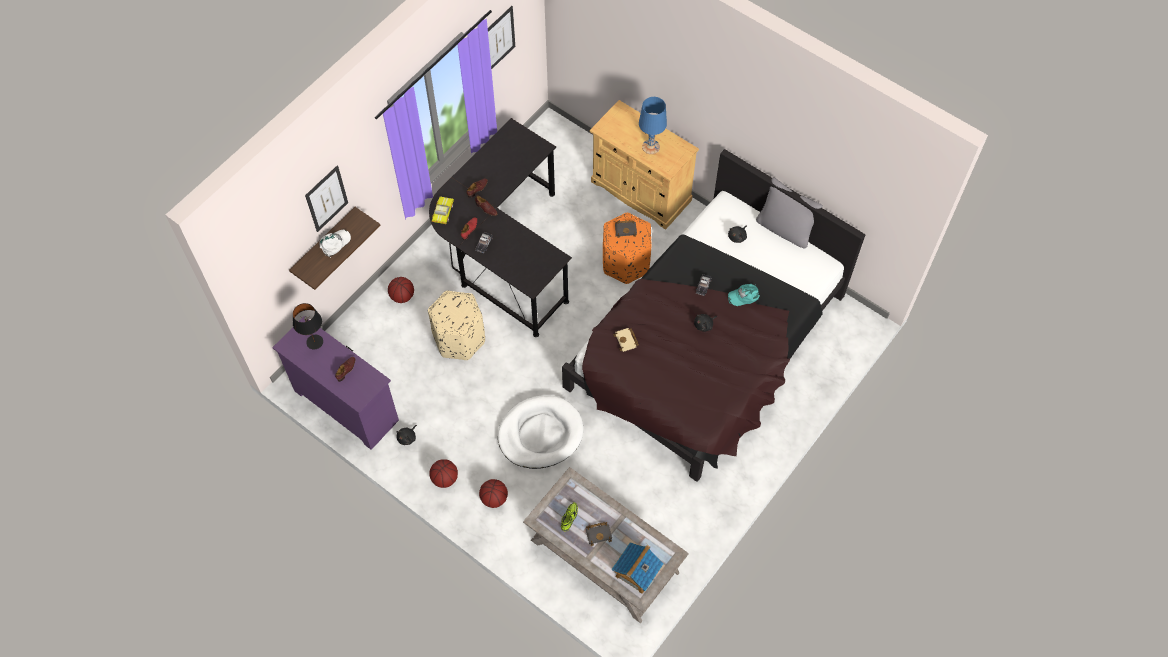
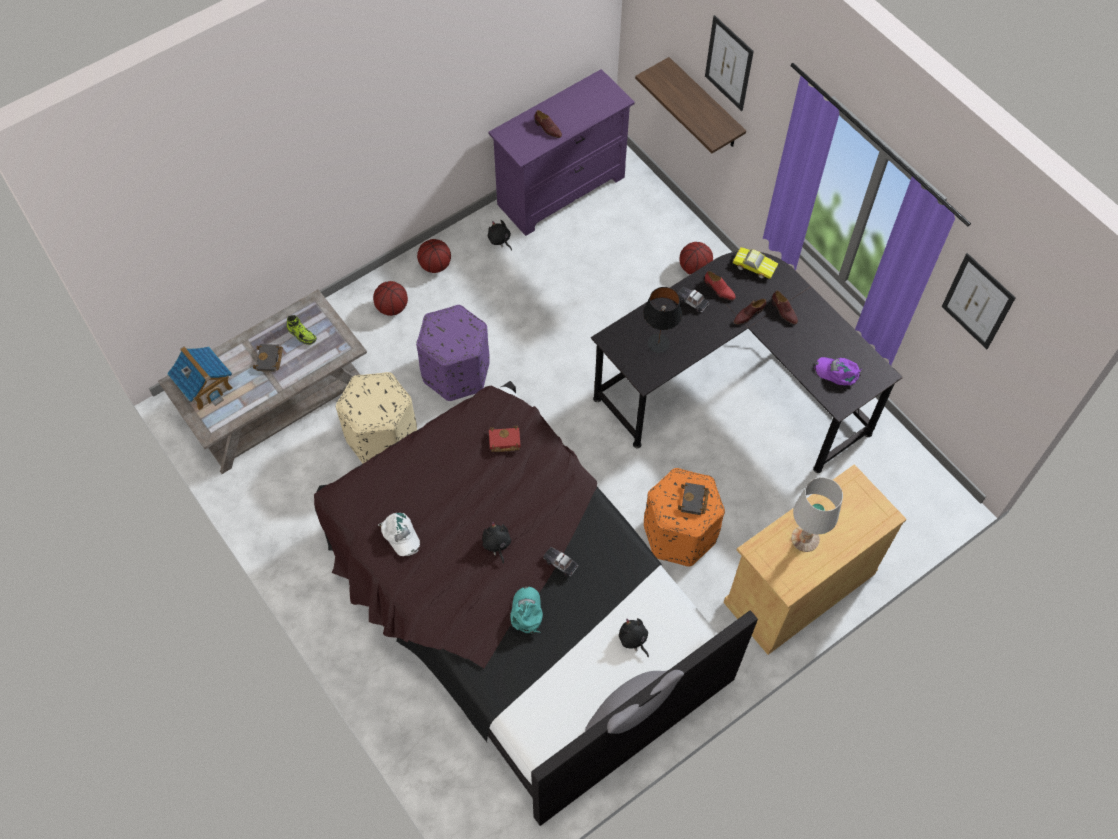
camera: 105 degrees right, 0 degrees up
black table lamp [293,303,323,349] -> black table lamp moved to [643,287,682,353]
white cap [319,230,351,258] -> white cap moved to [378,513,420,556]
beige ottoman [428,291,485,360] -> beige ottoman moved to [336,372,417,464]
white dog bed [498,395,583,469] -> purple ottoman [416,305,490,401]
beige book [613,328,639,352] -> red book [489,426,521,452]
blue table lamp [639,97,667,154] -> white table lamp [791,477,843,552]
none -> purple cap [814,357,862,385]

